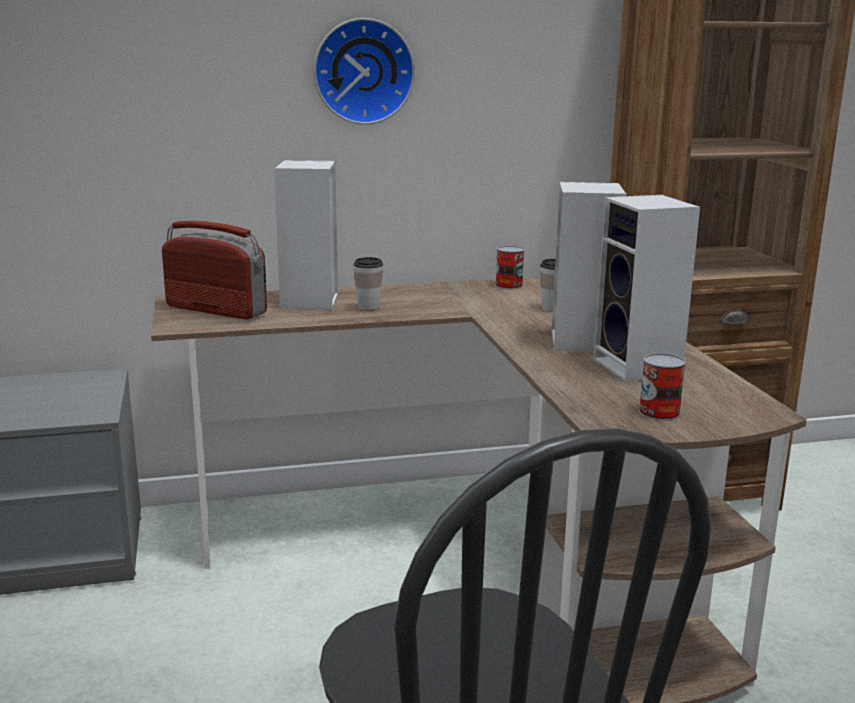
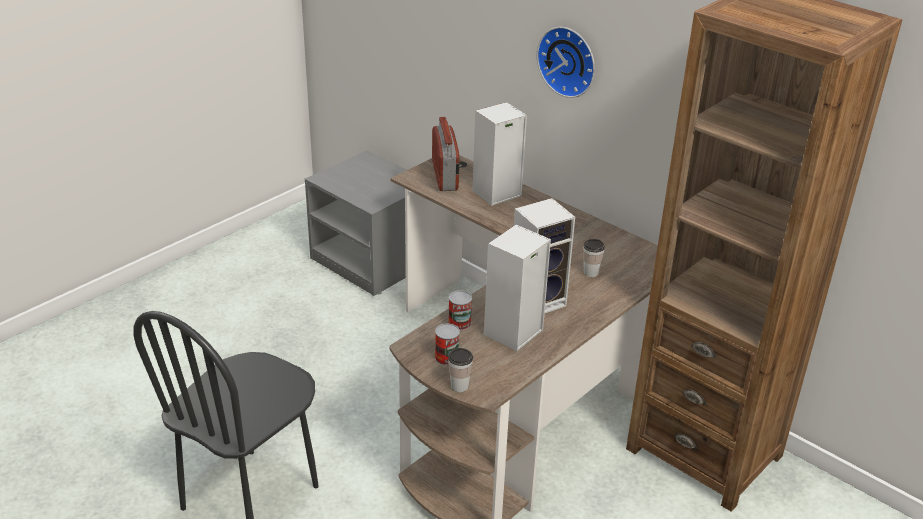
camera: 55 degrees right, 15 degrees up
cup [353,257,383,311] -> cup moved to [448,348,473,392]
can [495,245,525,289] -> can moved to [448,290,472,330]

